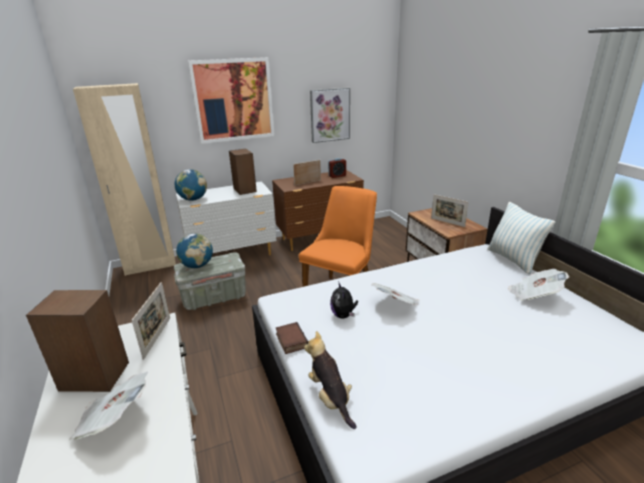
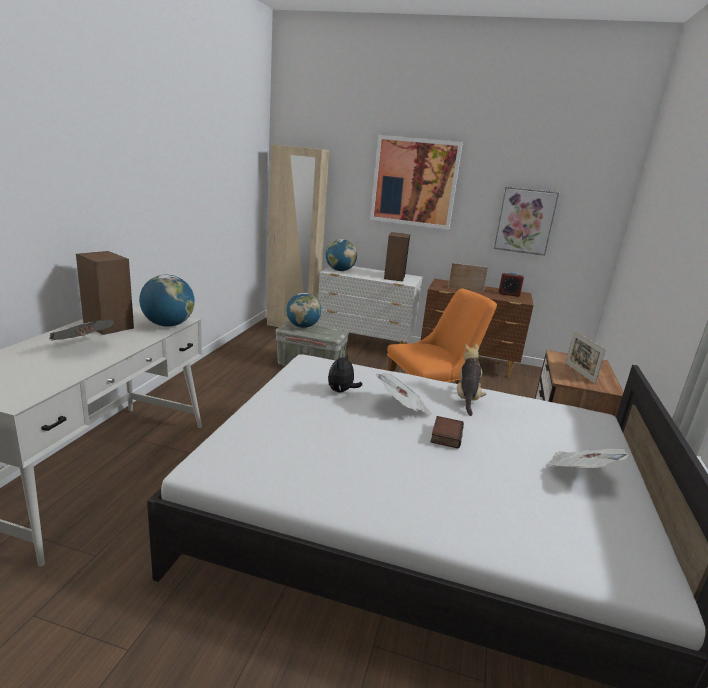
camera: 35 degrees right, 5 degrees down
picture frame [132,282,170,360] -> globe [139,275,195,327]
book [276,322,308,354] -> book moved to [431,416,464,449]
plush toy [304,331,356,429] -> plush toy moved to [457,344,487,416]
pillow [487,202,555,274] -> none

